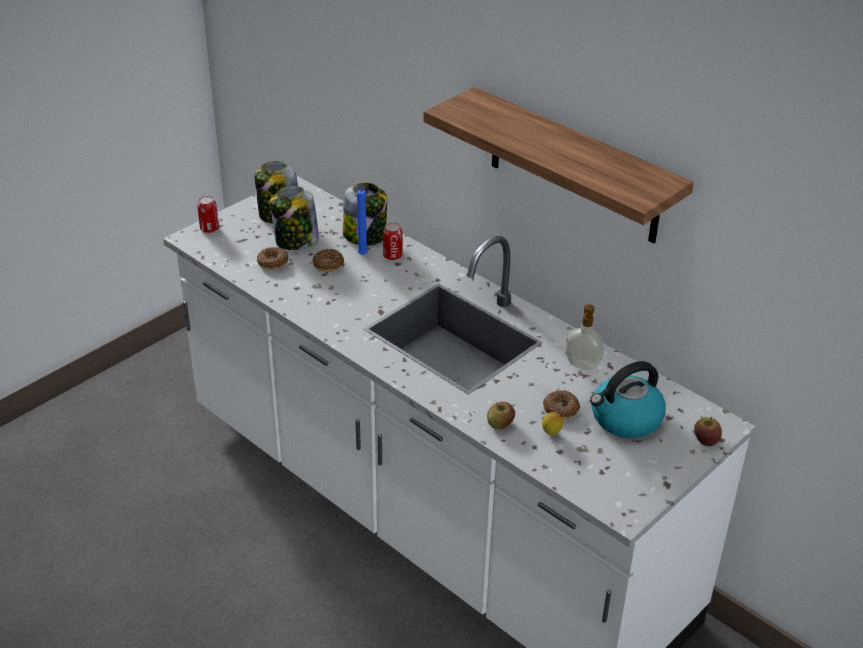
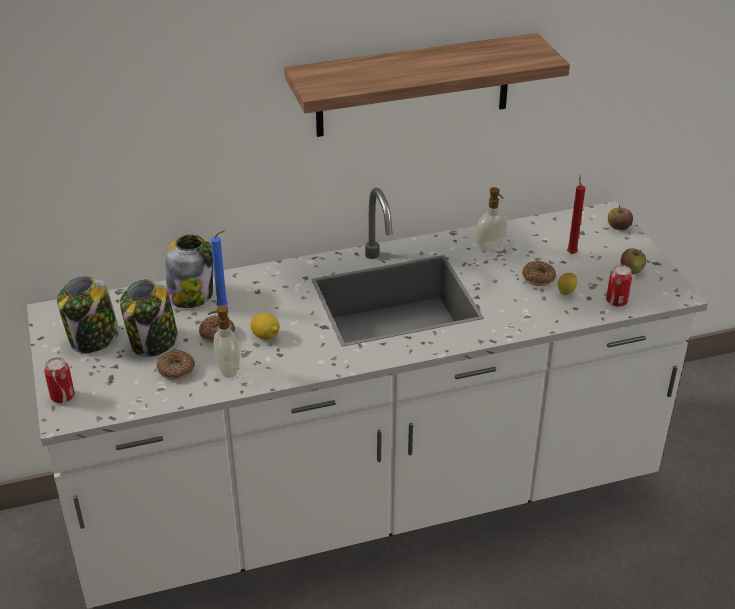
camera: 60 degrees left, 0 degrees up
can [383,222,403,260] -> can moved to [606,265,632,306]
apple [487,402,515,430] -> apple moved to [621,248,646,274]
kettle [590,361,666,438] -> red candle [567,175,585,254]
none -> soap dispenser [208,305,240,378]
none -> lemon [250,313,280,340]

